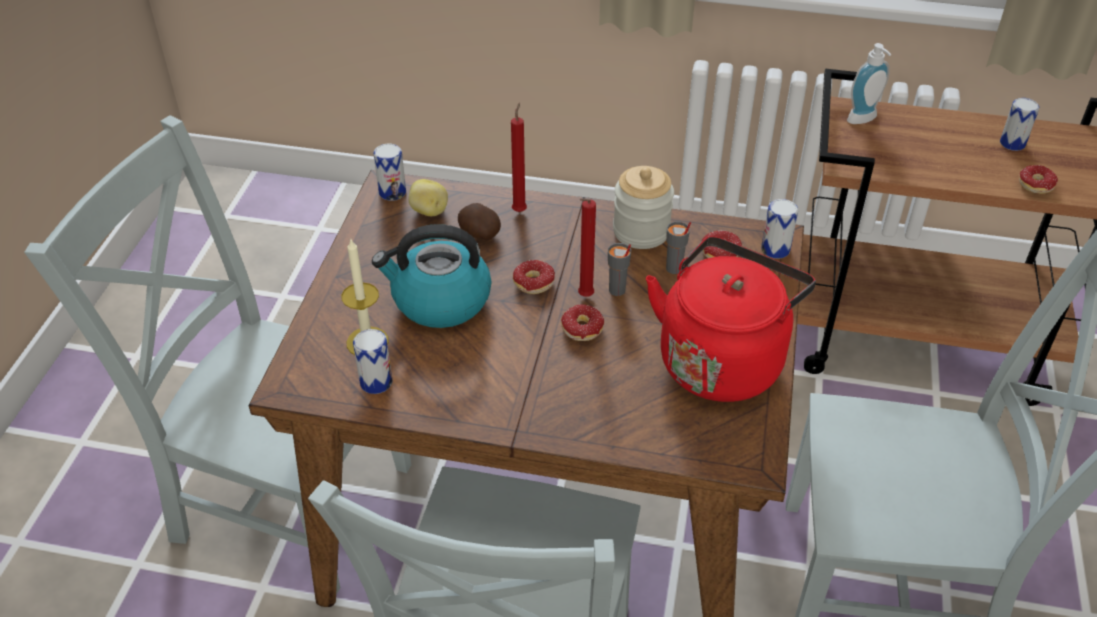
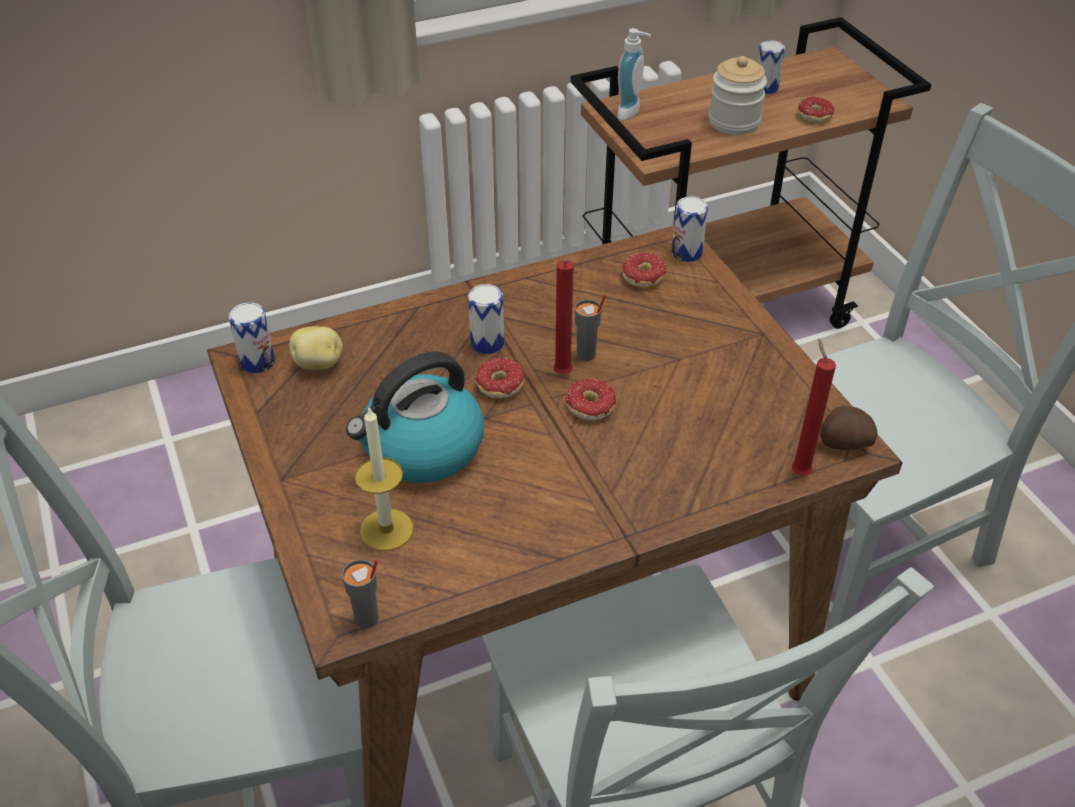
camera: 35 degrees left, 0 degrees up
can [353,329,393,394] -> can moved to [468,284,504,354]
potato [458,203,501,240] -> potato moved to [820,406,878,450]
red candle [511,102,527,212] -> red candle moved to [791,338,836,476]
jar [613,166,674,249] -> jar moved to [709,56,767,135]
red kettle [646,236,816,402] -> none
grey cup [666,221,691,274] -> grey cup moved to [342,559,379,629]

